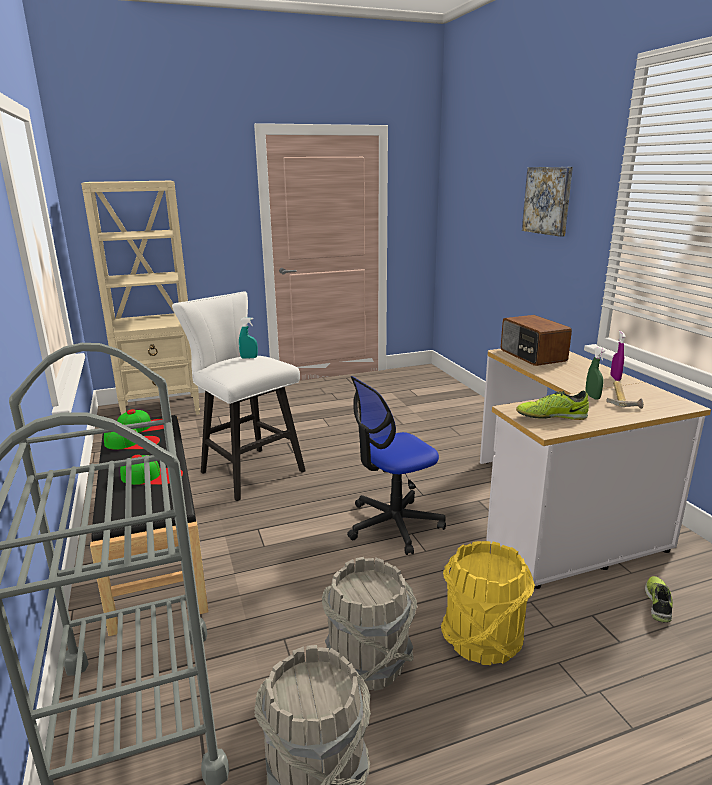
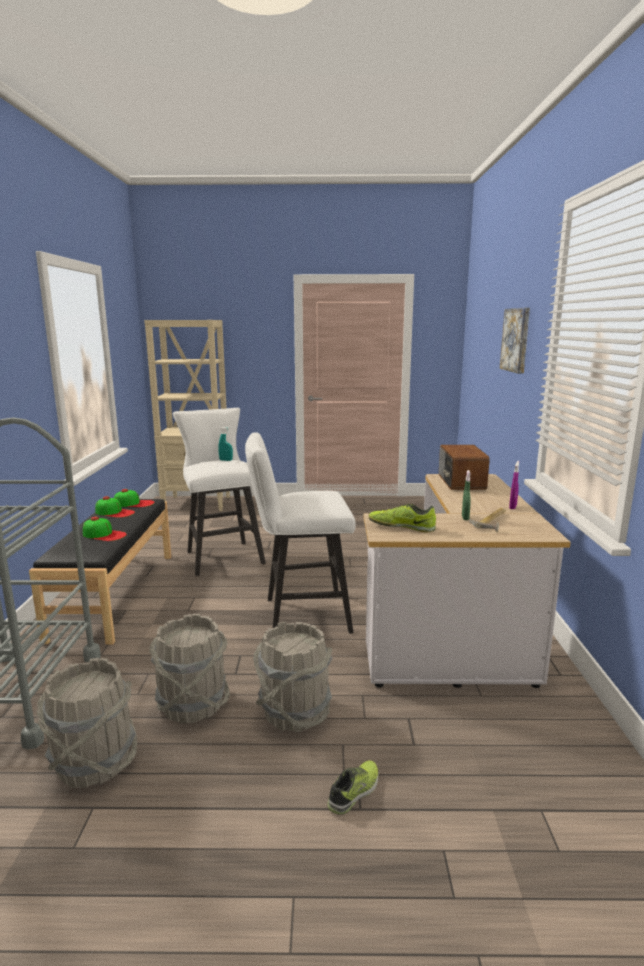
camera: 20 degrees right, 5 degrees down
office chair [347,376,446,555] -> white stool [245,432,356,634]
yellow bucket [441,541,535,665] -> grey bucket [253,622,333,733]
shoe [645,576,673,623] -> shoe moved to [327,760,378,815]

